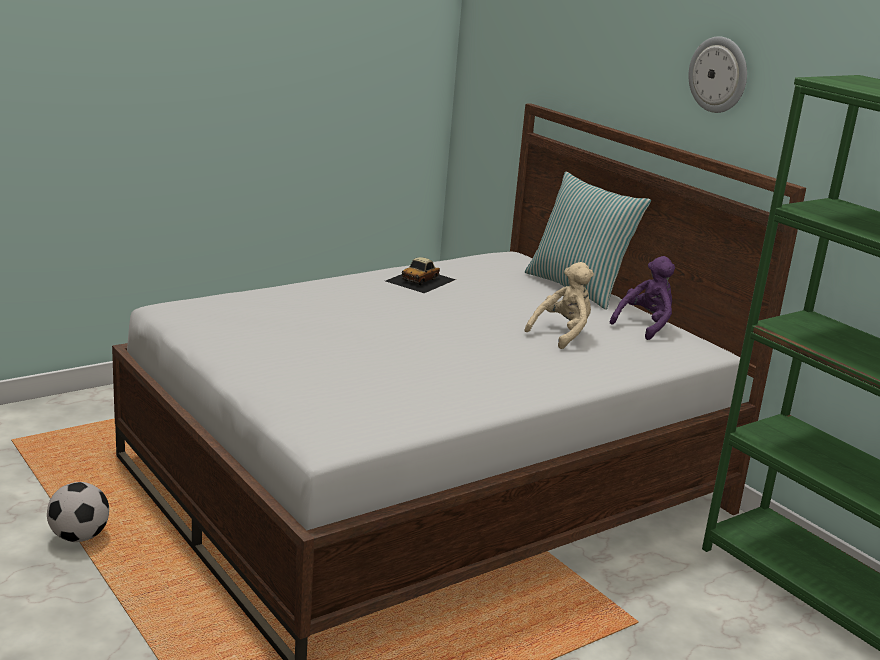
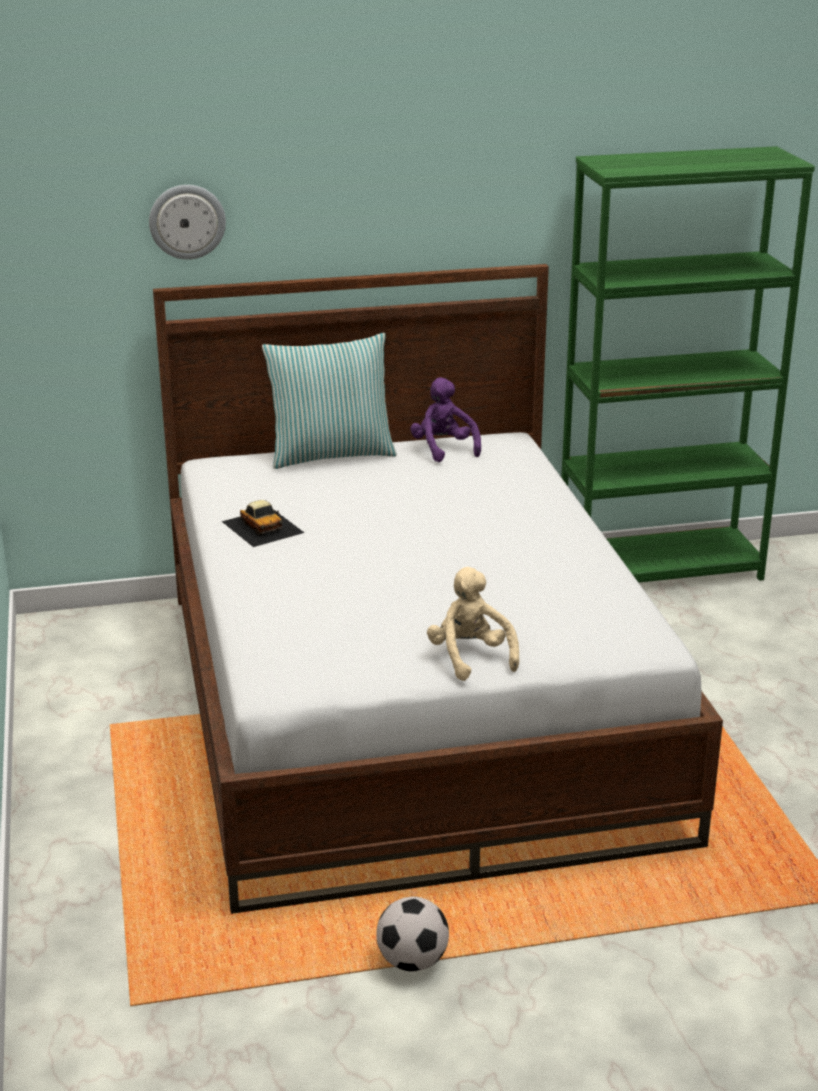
camera: 65 degrees left, 5 degrees up
beige plush toy [524,262,594,349] -> beige plush toy moved to [427,567,519,681]
wall clock [688,36,747,113] -> wall clock moved to [149,185,226,260]

